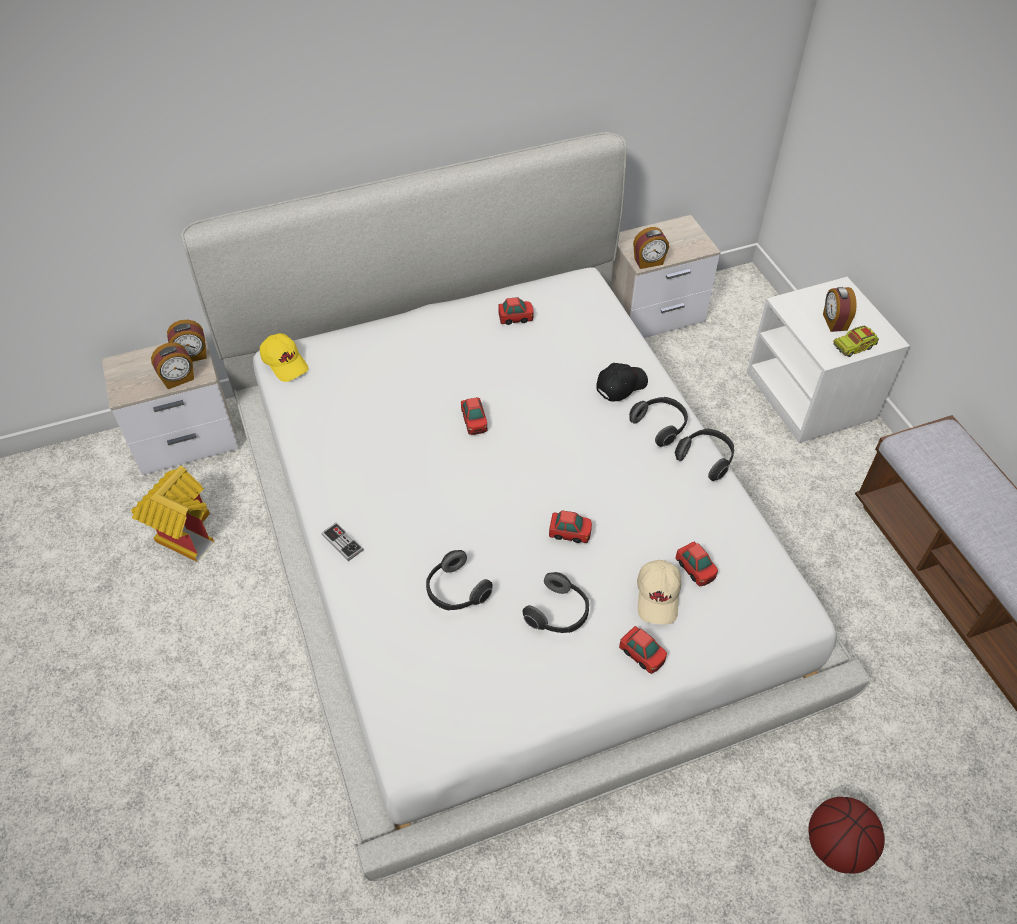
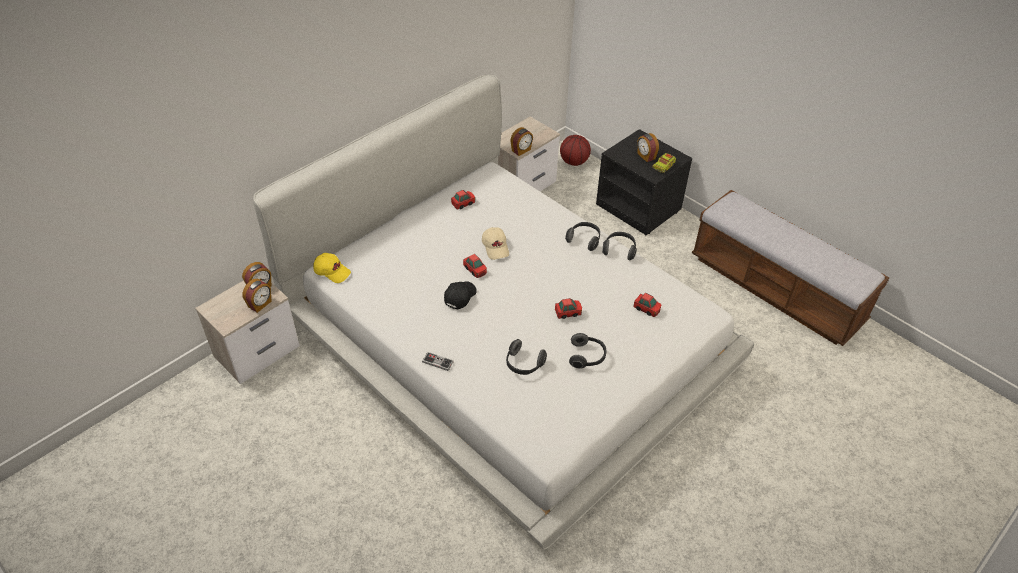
camera: 25 degrees left, 5 degrees down
toy house [131,466,214,562] -> none
black cap [596,363,648,401] -> black cap moved to [444,281,477,309]
toy car [619,626,667,674] -> none
beige cap [637,560,681,624] -> beige cap moved to [482,227,509,260]
white nightstand [747,277,910,443] -> black nightstand [596,129,692,235]
basketball [808,797,885,874] -> basketball moved to [560,135,591,166]

